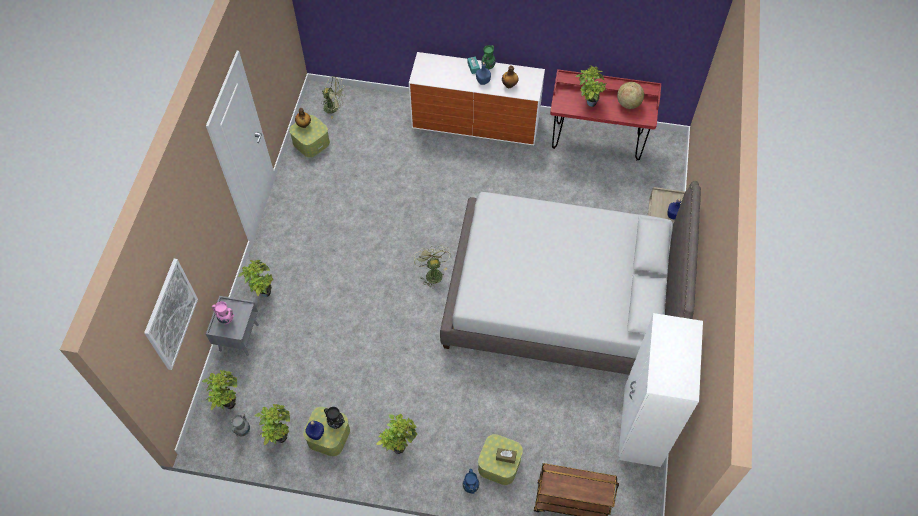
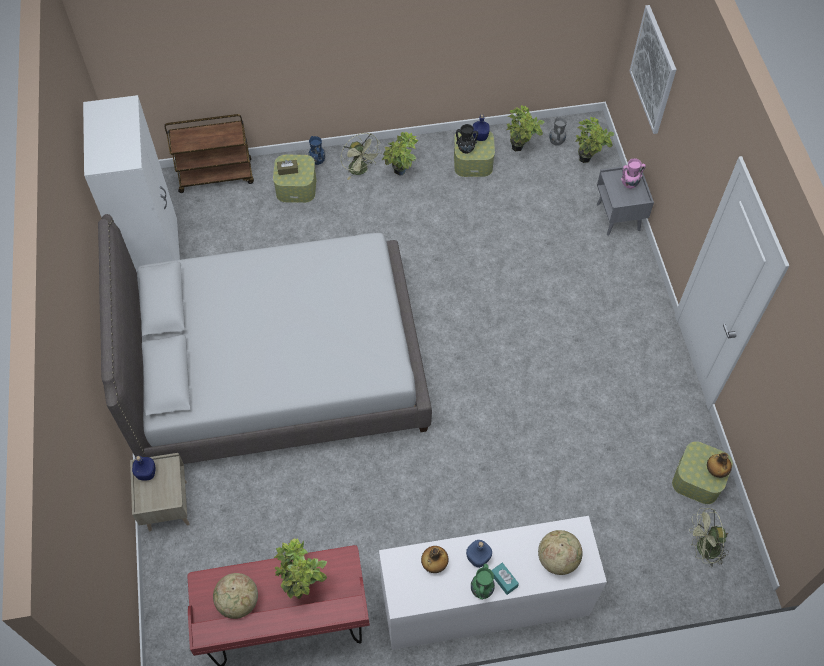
camera: 160 degrees right, 0 degrees up
potted plant [238,260,273,297] -> none
green fan [414,245,451,289] -> green fan moved to [341,133,379,180]
none -> globe [538,530,582,575]

